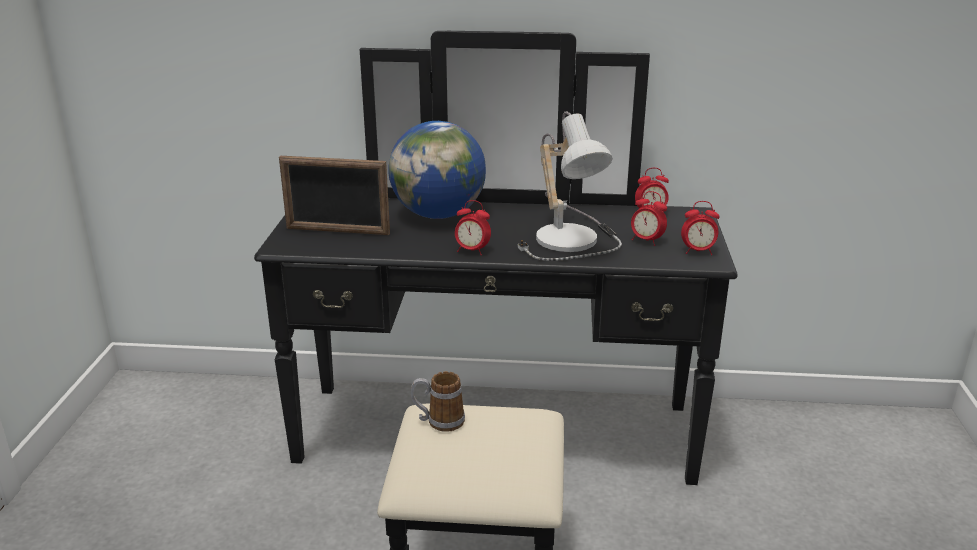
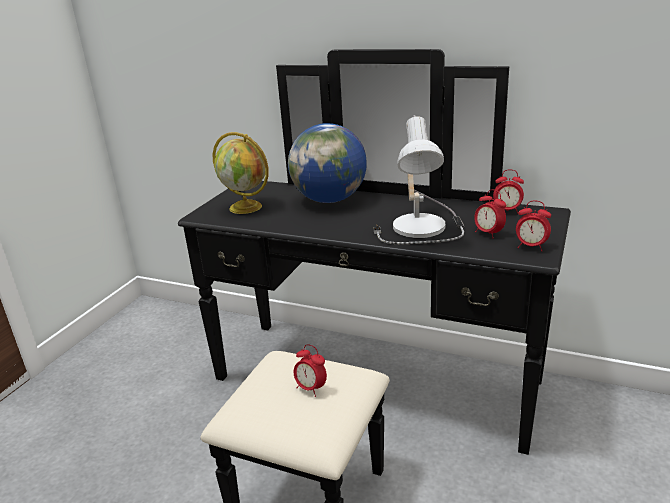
camera: 20 degrees right, 0 degrees up
picture frame [279,156,390,235] -> globe [212,132,269,214]
mug [411,371,465,432] -> none
alarm clock [455,200,491,255] -> alarm clock moved to [294,344,327,397]

